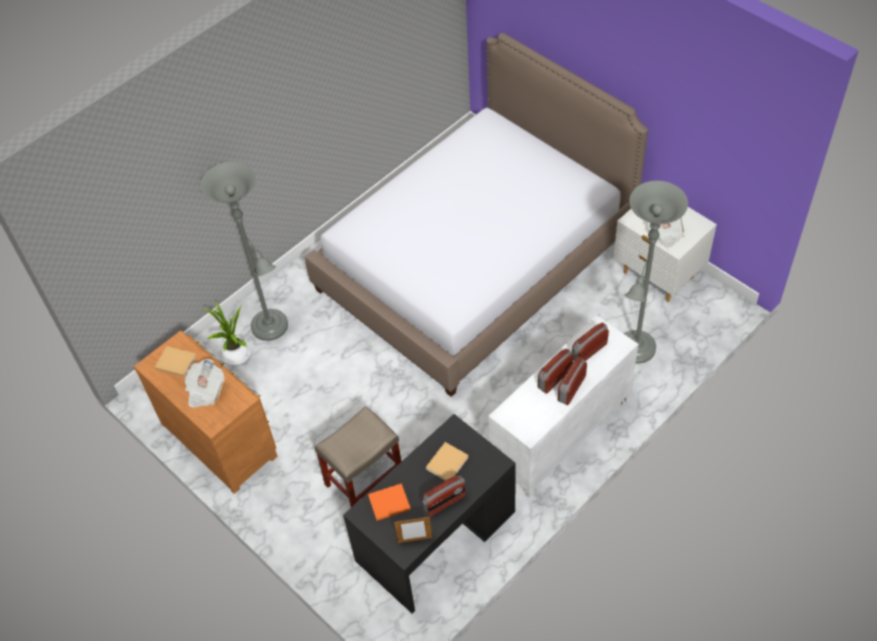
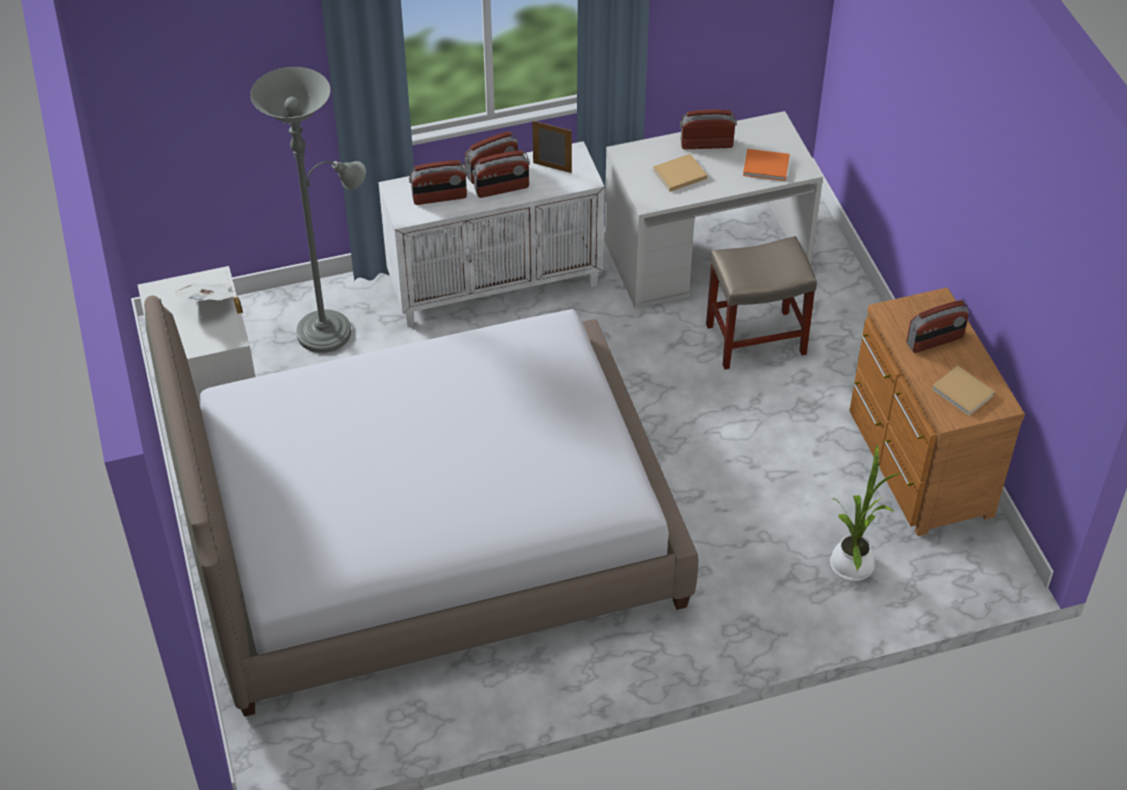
camera: 155 degrees left, 5 degrees down
newspaper [184,359,225,408] -> radio [906,300,969,353]
grey floor lamp [200,162,288,341] -> none
black desk [343,414,516,614] -> white desk [604,111,823,309]
picture frame [394,517,432,543] -> picture frame moved to [533,121,572,173]

